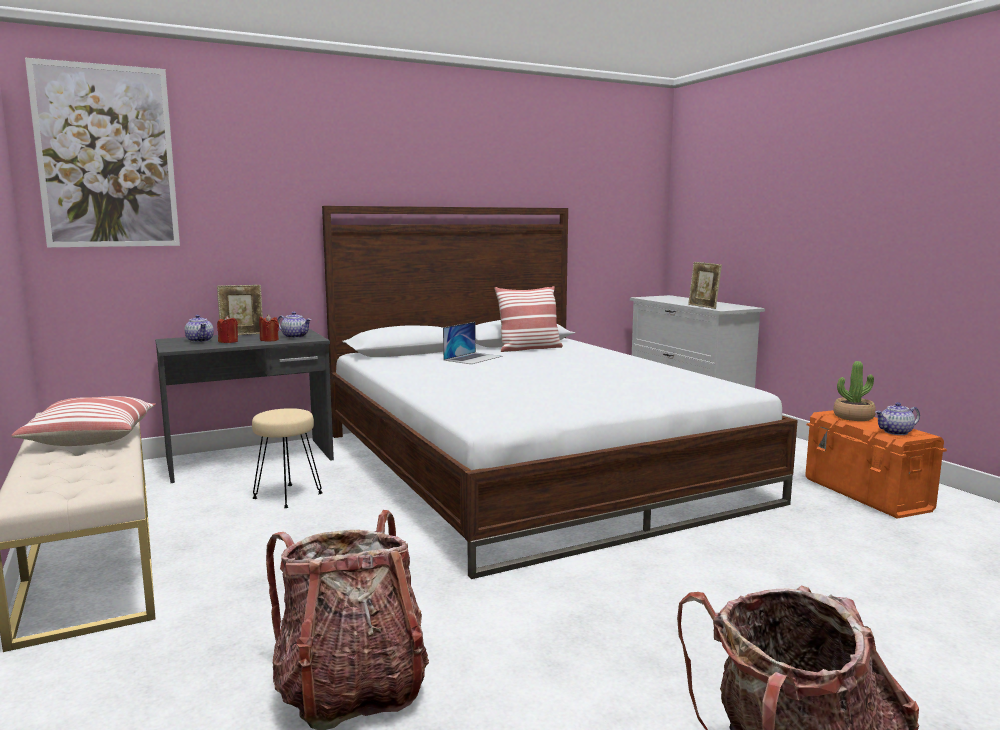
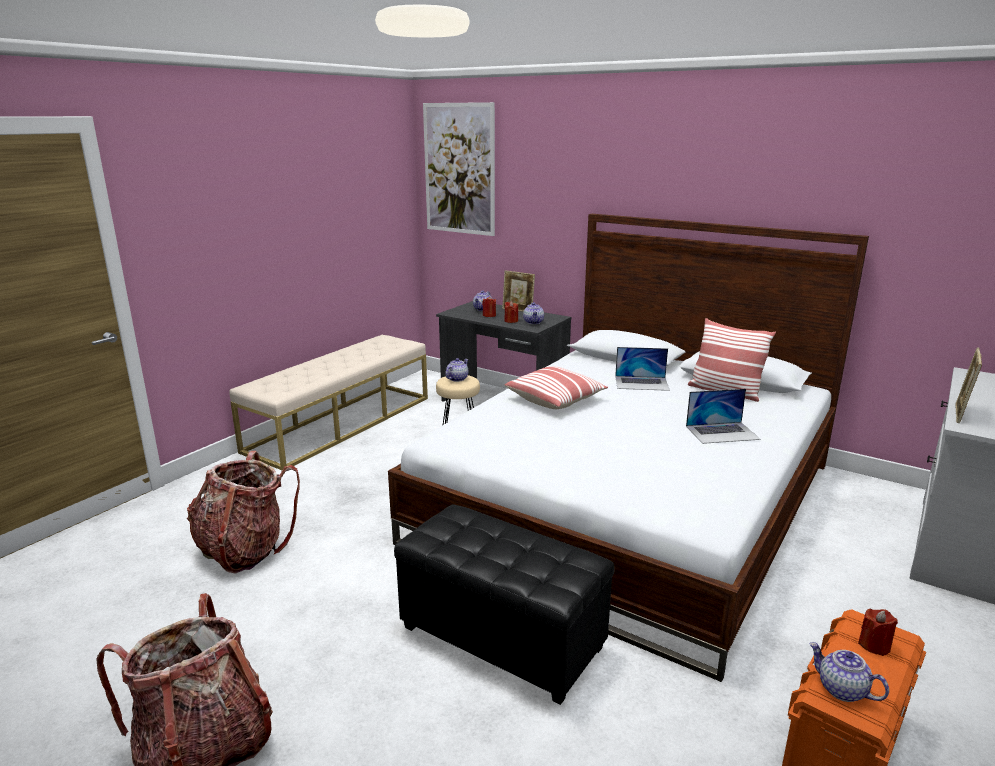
camera: 60 degrees right, 10 degrees up
pillow [11,396,156,446] -> pillow moved to [505,366,608,409]
potted plant [833,361,876,421] -> red candle [858,609,898,656]
none -> black ottoman [394,505,615,705]
none -> teapot [445,358,468,382]
none -> laptop [686,389,761,444]

